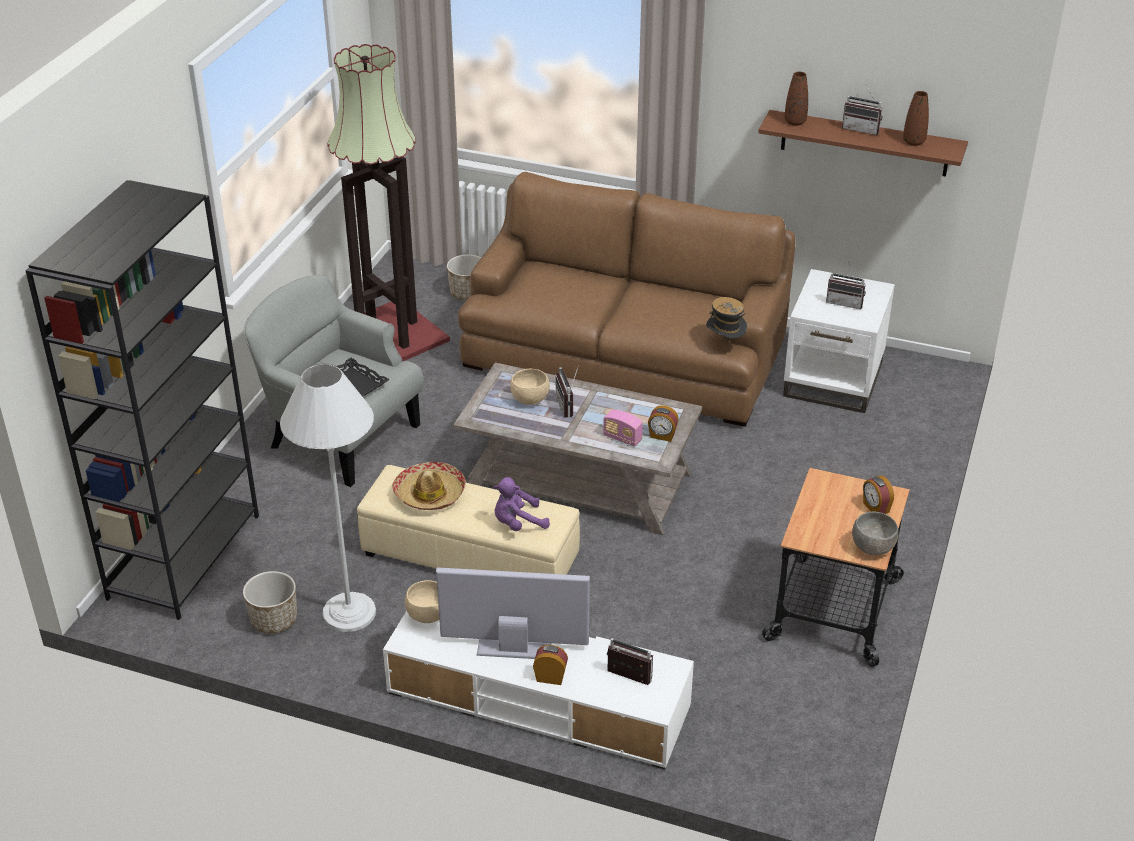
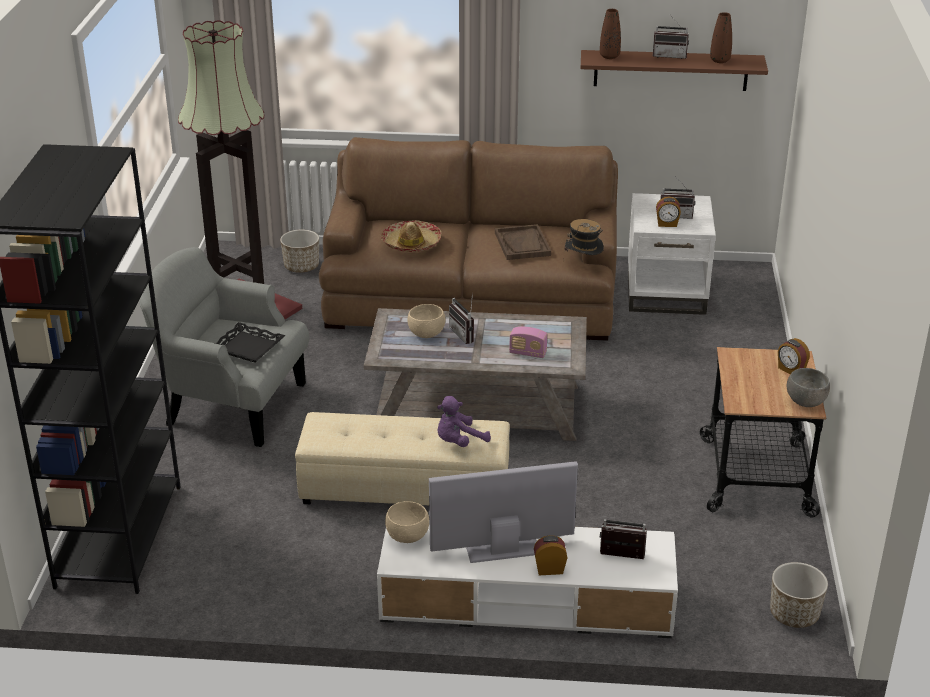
camera: 15 degrees left, 5 degrees down
planter [243,571,297,633] -> planter moved to [770,562,828,628]
white floor lamp [280,364,376,632] -> none
hat [392,462,466,510] -> hat moved to [381,220,441,252]
alarm clock [648,405,679,442] -> alarm clock moved to [656,197,681,227]
none -> brown tray [495,224,551,260]

